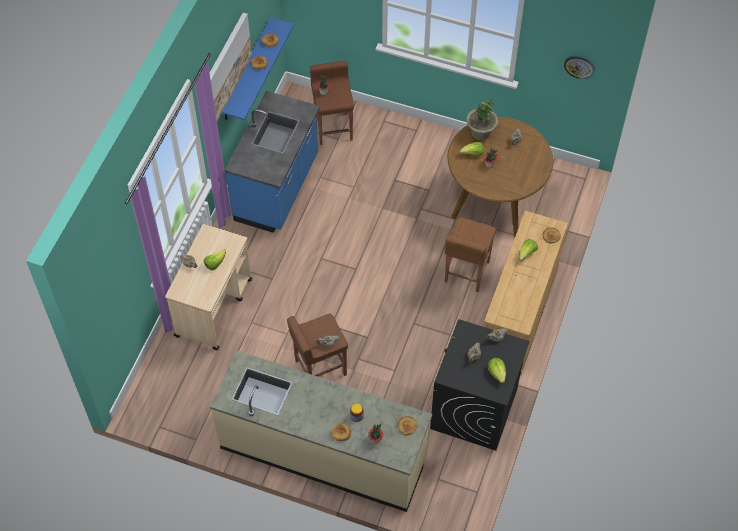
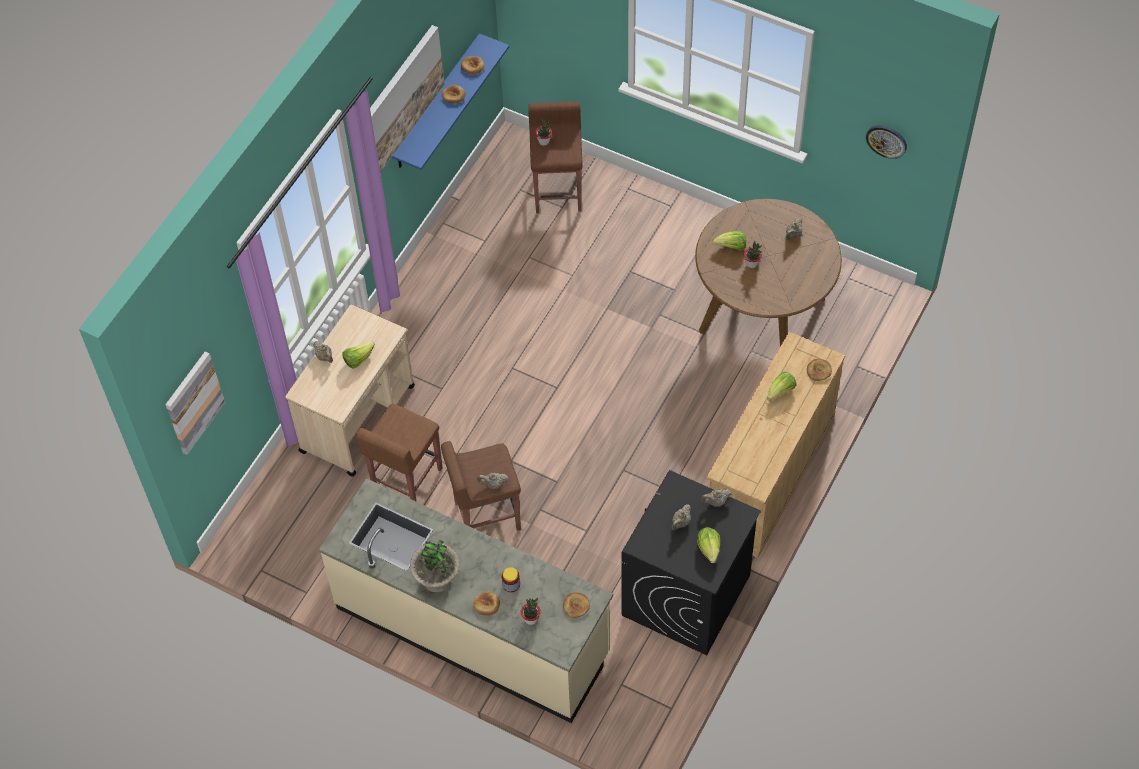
camera: 10 degrees right, 0 degrees up
blue counter [225,91,320,233] -> none
brown stool [445,217,496,292] -> brown stool moved to [356,404,442,502]
potted plant [466,99,498,140] -> potted plant moved to [410,539,460,592]
none -> picture [165,351,225,455]

